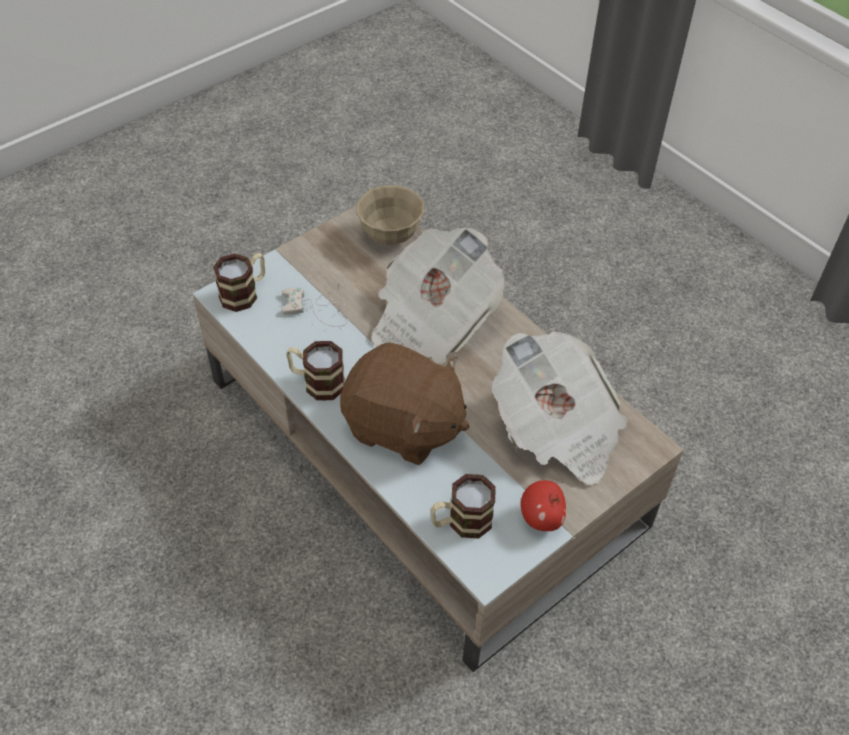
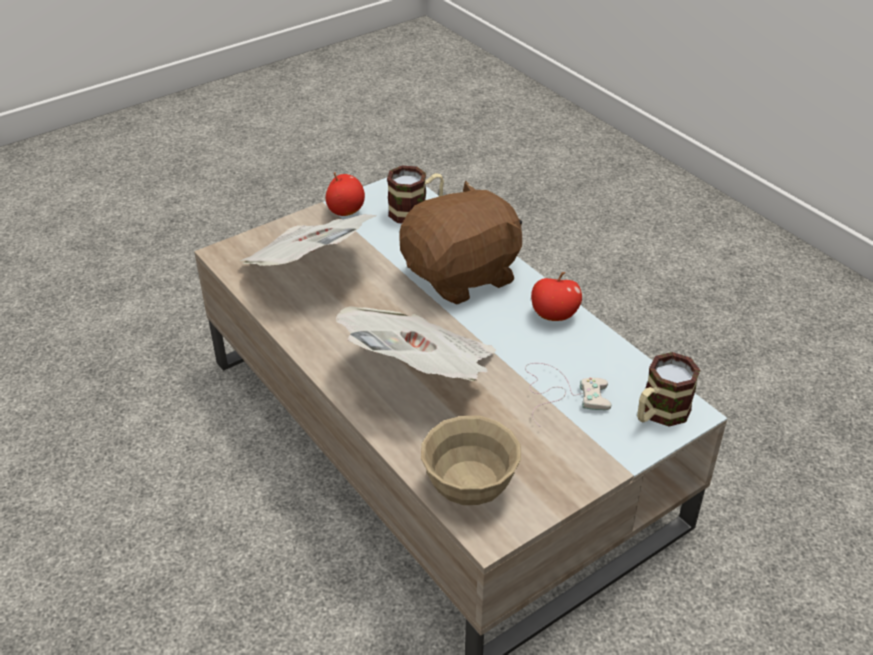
camera: 175 degrees left, 10 degrees down
mug [286,341,345,401] -> apple [531,272,582,321]
brown plush toy [340,342,469,465] -> brown plush toy turned 120 degrees clockwise [399,181,522,305]

